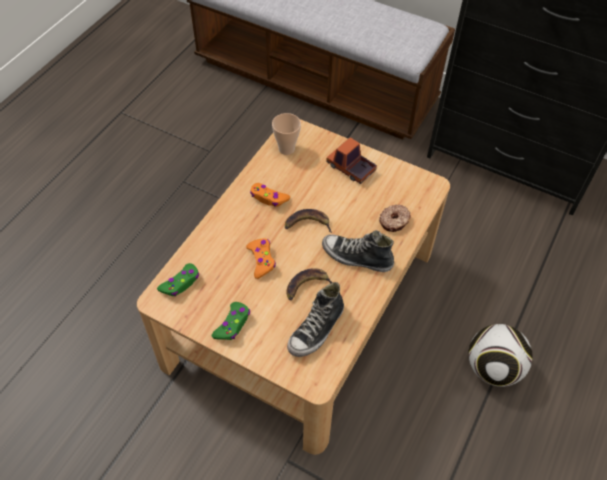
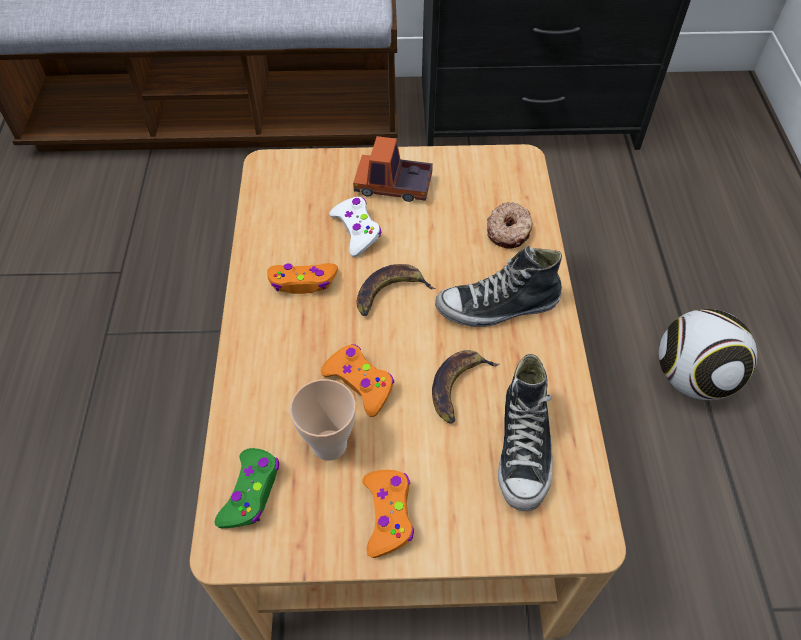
camera: 30 degrees left, 0 degrees up
green game controller [212,302,250,340] -> orange game controller [362,470,414,558]
cup [272,113,301,155] -> cup moved to [290,379,356,461]
none -> white game controller [329,197,381,257]

